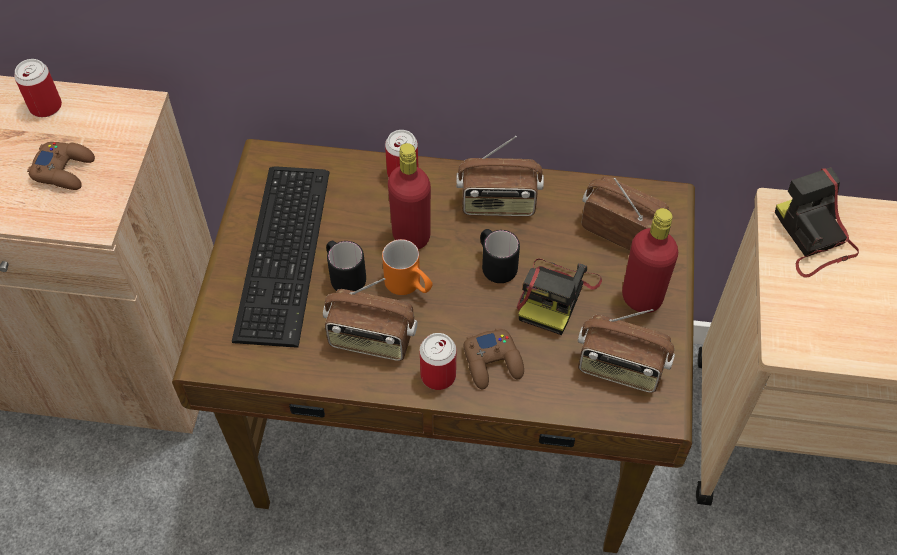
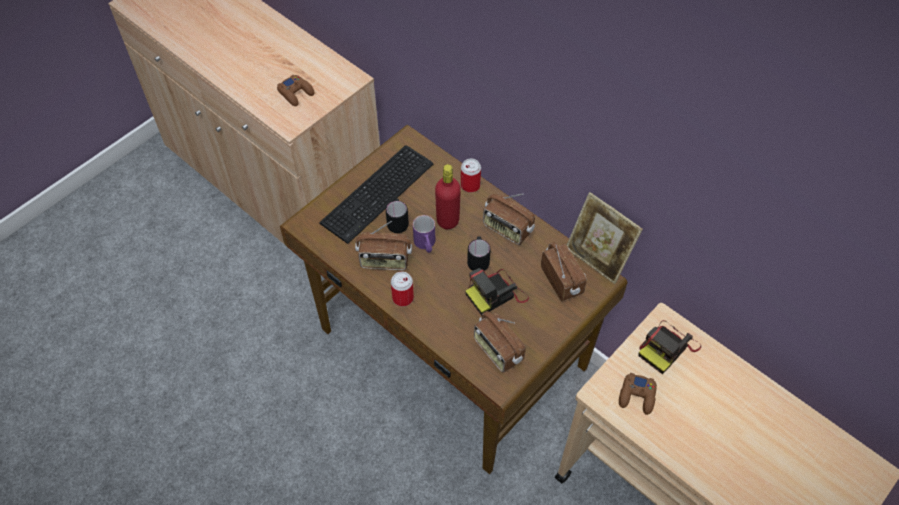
camera: 35 degrees right, 0 degrees up
can [14,59,62,117] -> none
radio [323,278,418,361] -> radio turned 45 degrees counterclockwise [355,221,412,270]
orange mug [382,239,433,295] -> purple mug [413,215,435,253]
brown game controller [464,327,524,389] -> brown game controller moved to [619,373,657,415]
red bottle [622,208,678,313] -> none
camera [775,167,859,278] -> camera turned 150 degrees counterclockwise [638,320,701,374]
none -> picture frame [567,192,643,284]

